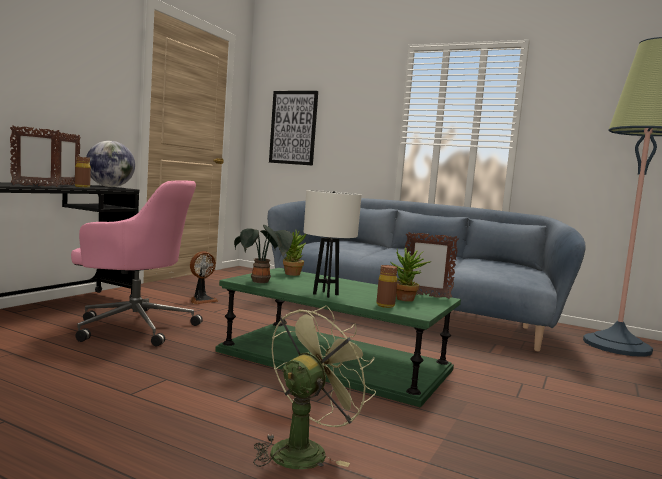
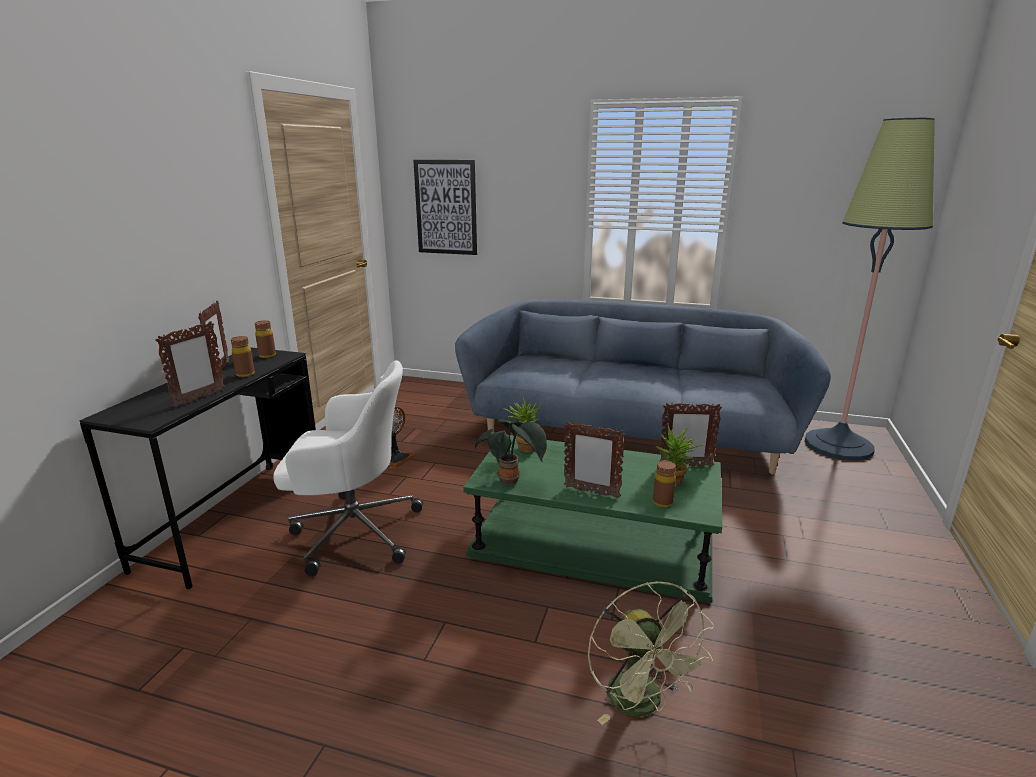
camera: 10 degrees left, 15 degrees up
pink office chair [71,181,203,346] -> white office chair [273,360,423,576]
globe [86,141,135,187] -> brown bottle [255,320,276,358]
green fan [253,305,376,469] -> green fan turned 135 degrees clockwise [588,582,714,725]
white table lamp [304,190,362,298] -> picture frame [564,422,626,498]

